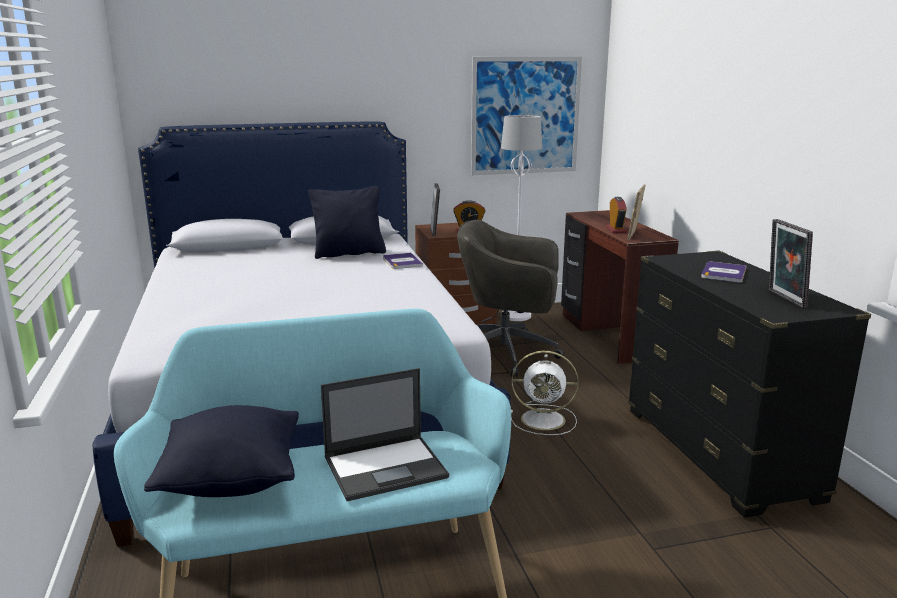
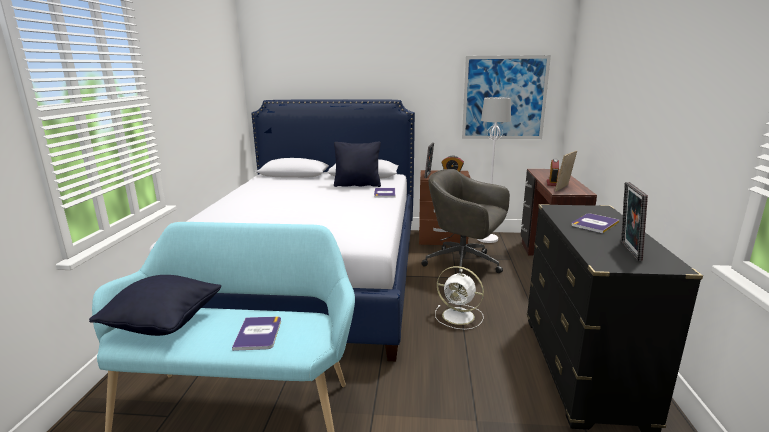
camera: 20 degrees right, 0 degrees up
laptop [321,368,449,501] -> book [232,316,281,351]

